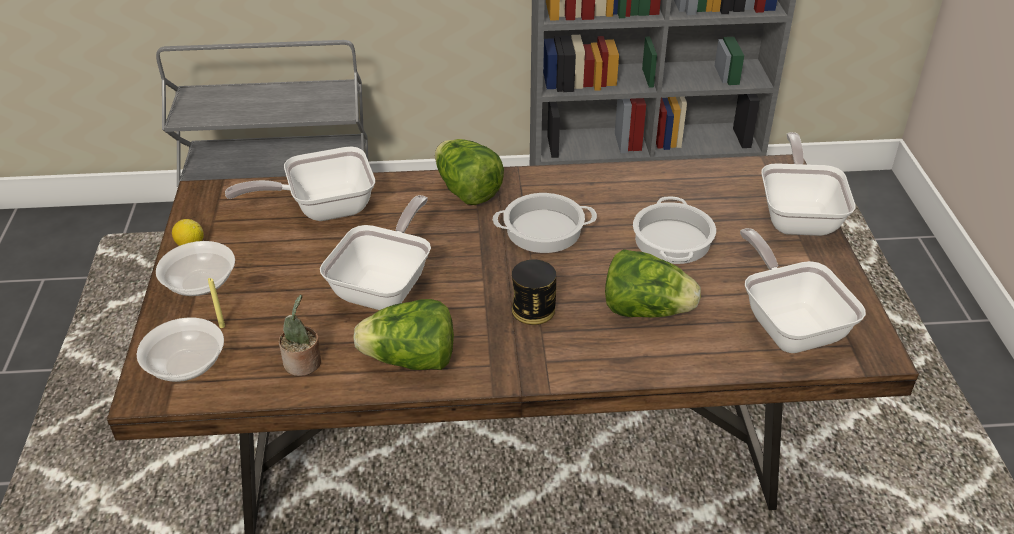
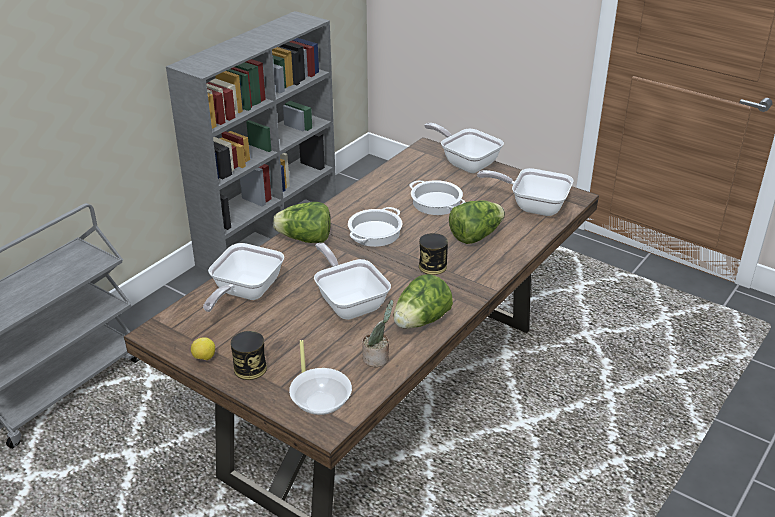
camera: 50 degrees left, 5 degrees down
bowl [156,241,235,296] -> can [231,331,267,380]

